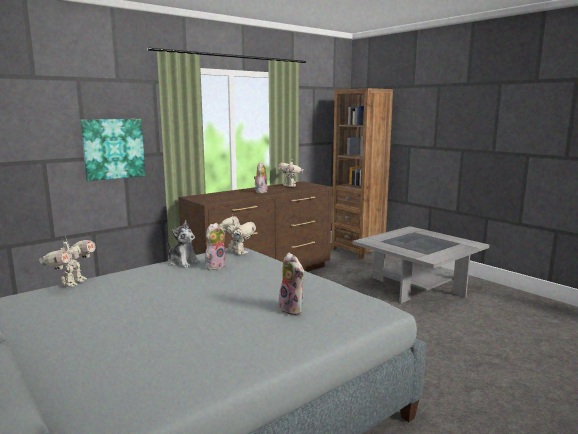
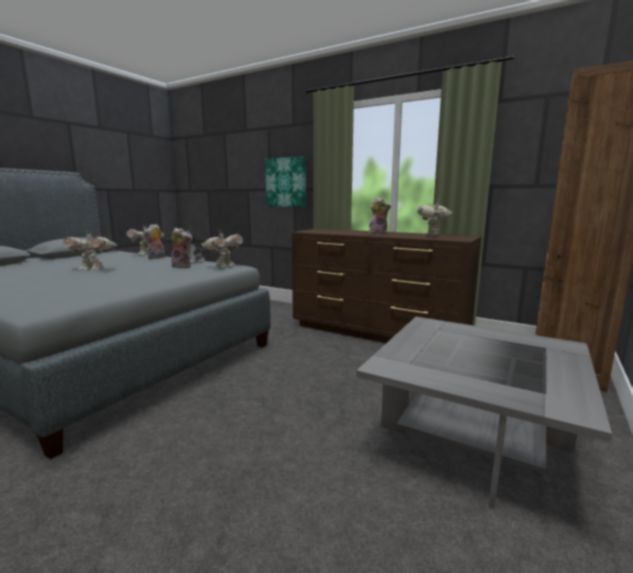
camera: 70 degrees right, 0 degrees up
plush toy [279,253,304,315] -> plush toy moved to [143,224,165,259]
none -> toy robot [63,232,115,270]

